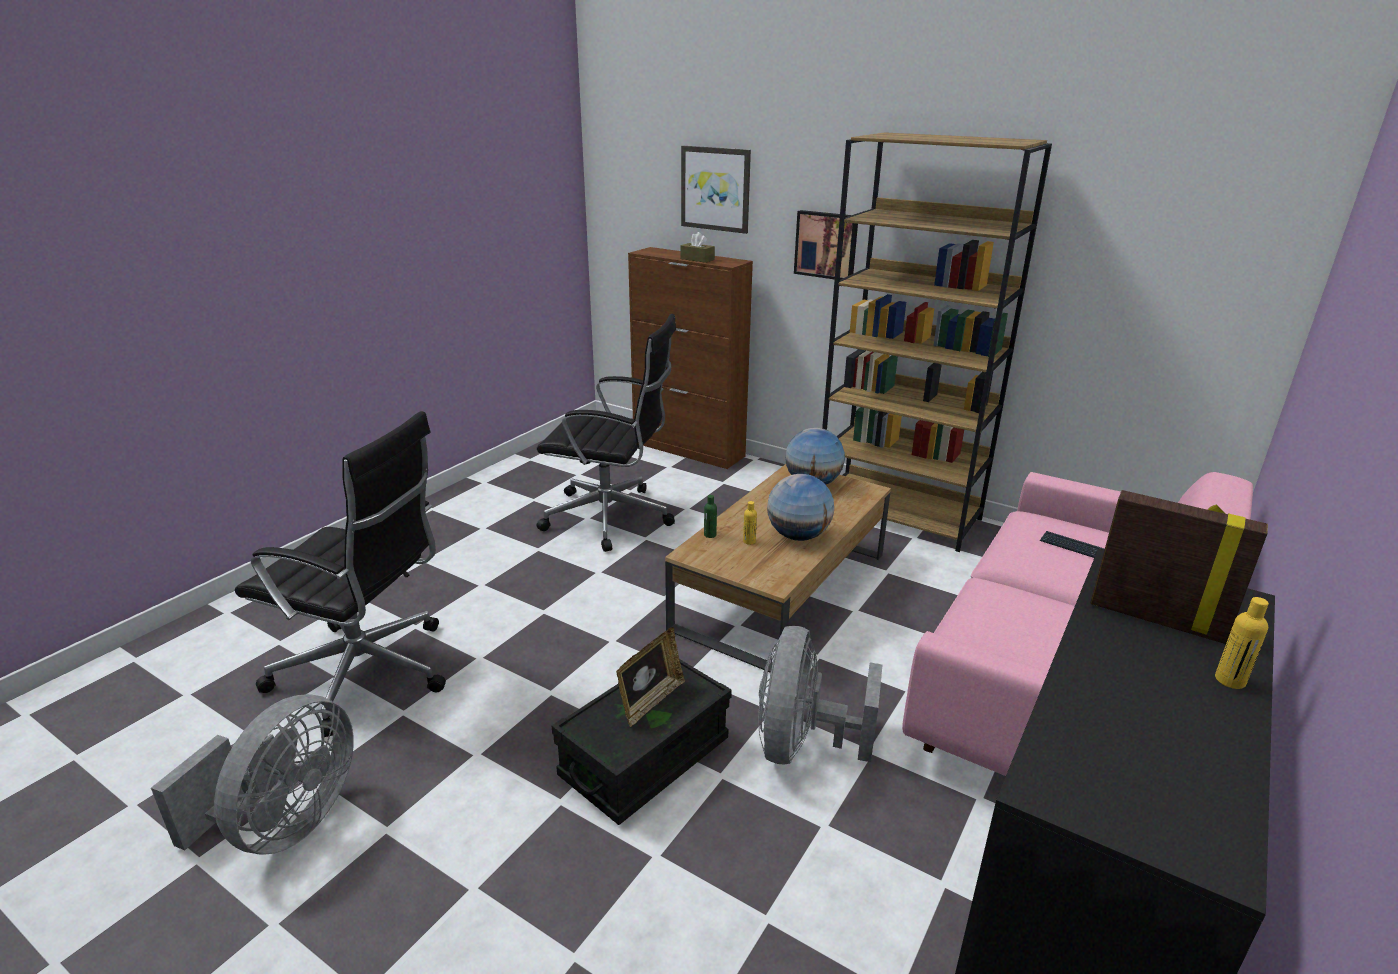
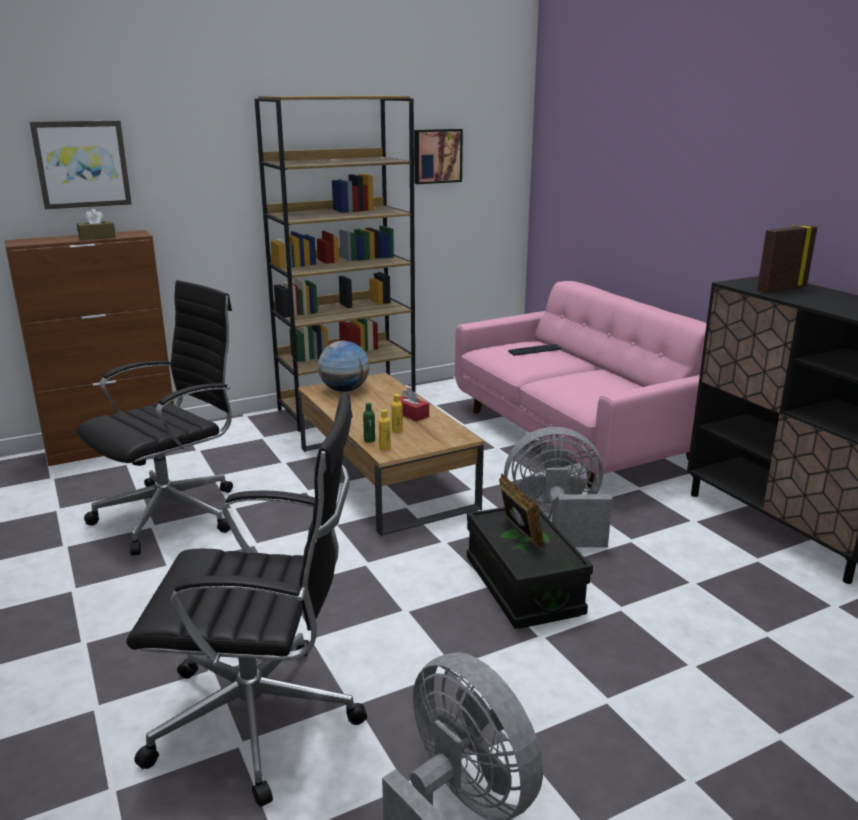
camera: 60 degrees left, 5 degrees down
black office chair [235,411,446,737] -> black office chair turned 45 degrees clockwise [126,392,367,807]
grey fan [758,626,883,765] -> grey fan turned 135 degrees clockwise [504,427,612,548]
globe [767,474,834,541] -> red tissue box [400,388,429,421]
picture [794,210,858,280] -> picture moved to [414,129,463,184]
yellow bottle [1215,597,1269,689] -> yellow bottle moved to [379,409,391,450]

